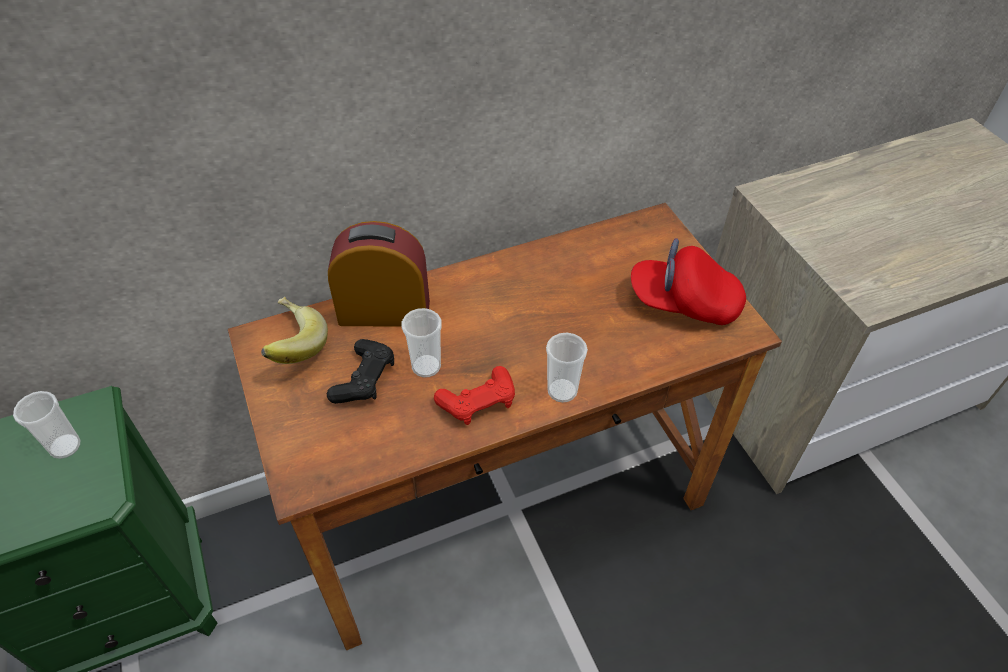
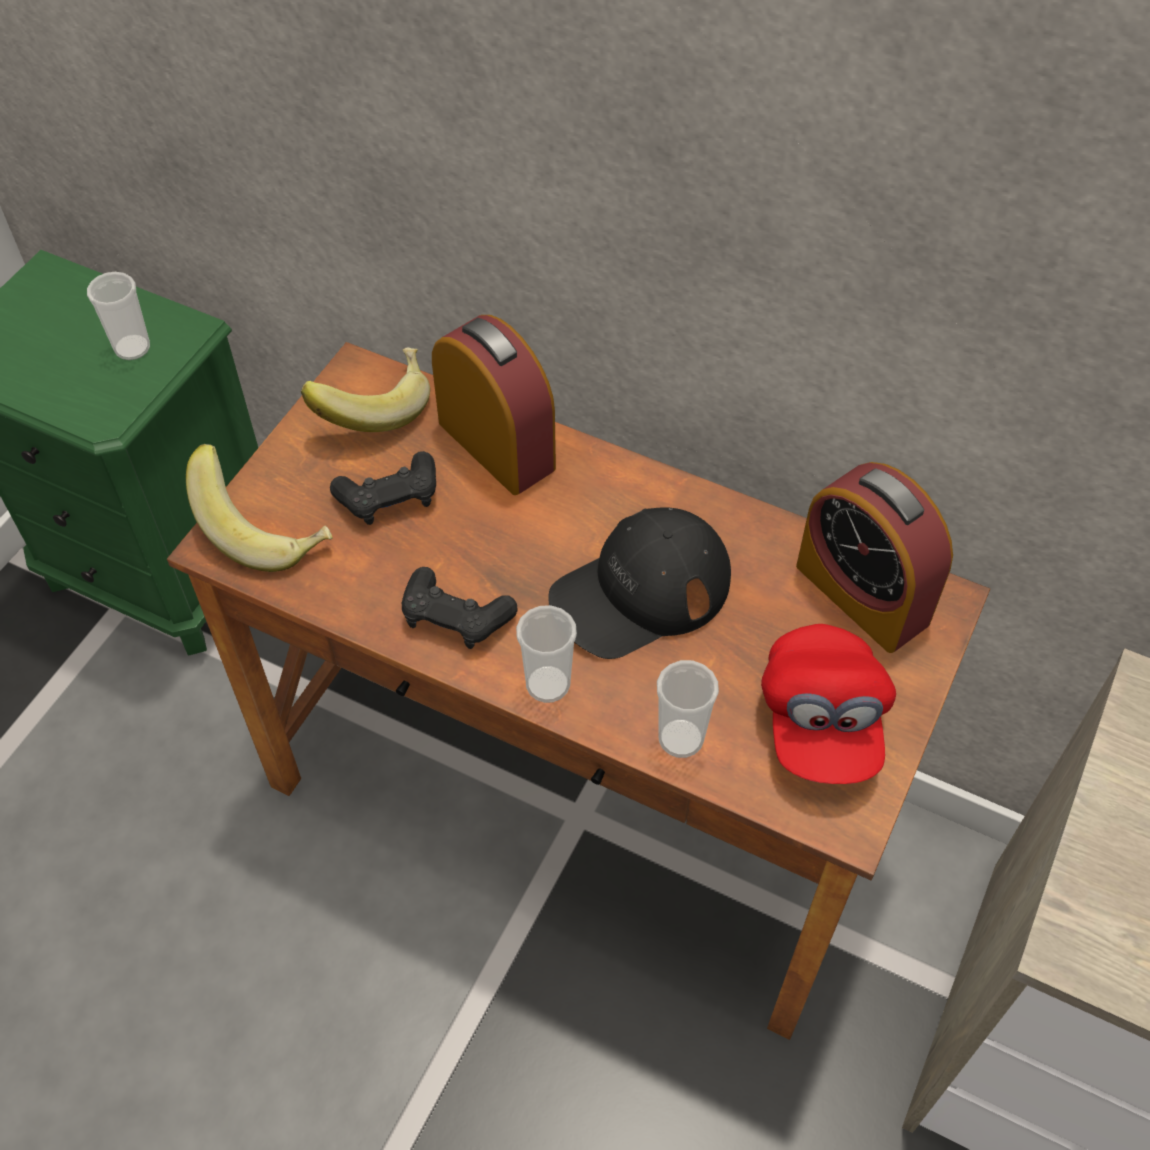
camera: 50 degrees right, 5 degrees up
cup [402,308,442,378] -> cup moved to [657,660,719,758]
red game controller [434,366,515,425] -> black game controller [402,567,518,649]
red cap [631,238,746,325] -> red cap turned 150 degrees counterclockwise [761,624,896,784]
none -> banana [186,444,333,572]
none -> black cap [548,507,731,659]
none -> alarm clock [796,462,953,653]

